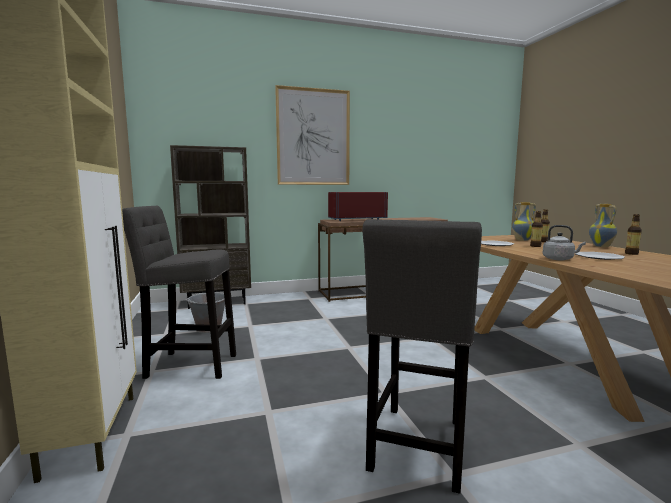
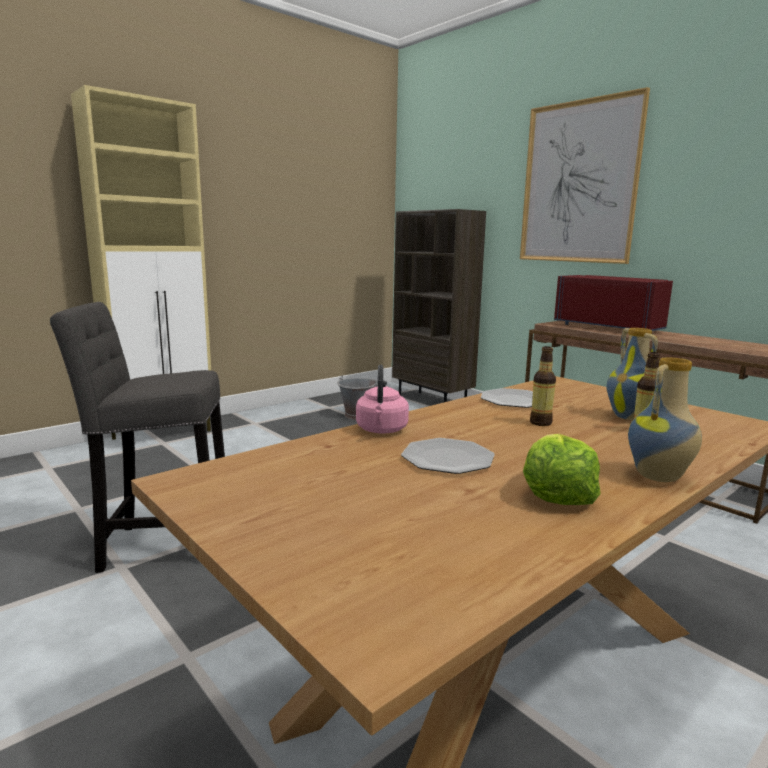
camera: 65 degrees right, 5 degrees up
grey stool [122,206,236,379] -> none
grey kettle [543,225,586,260] -> pink kettle [356,365,409,434]
bottle [625,214,642,255] -> lettuce [523,434,601,505]

